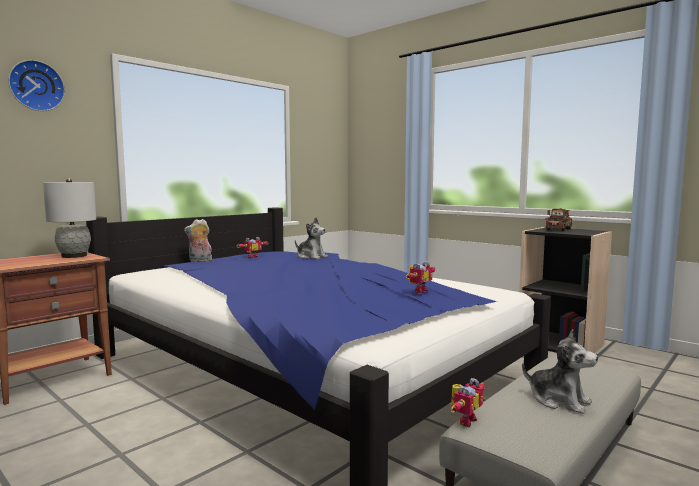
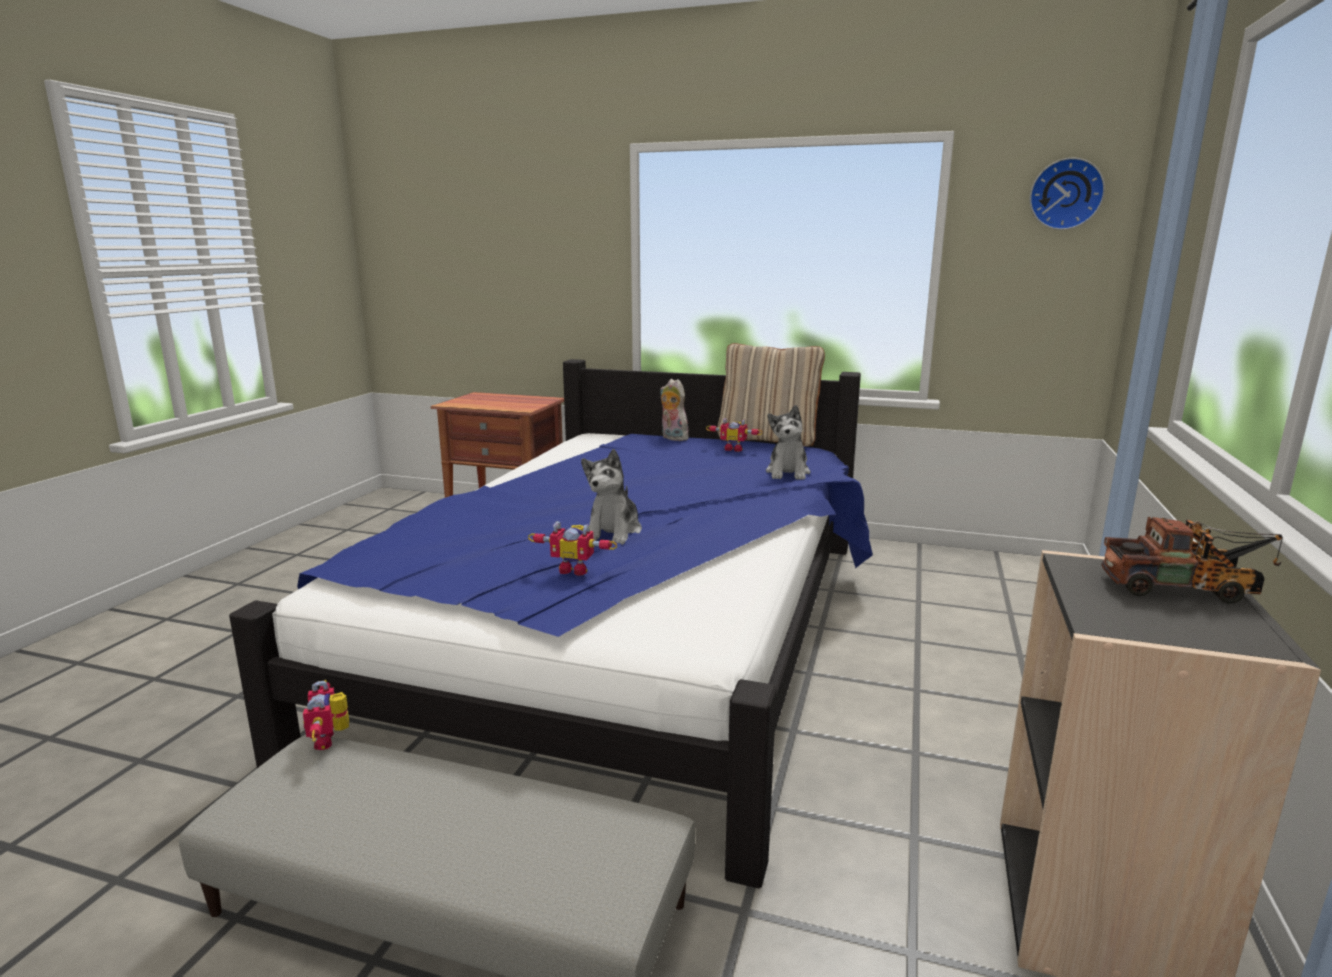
camera: 65 degrees right, 10 degrees up
wall clock [8,60,65,111] -> wall clock moved to [1030,158,1105,230]
white table lamp [43,179,96,258] -> none
toy robot [451,378,485,427] -> toy robot turned 60 degrees clockwise [303,680,349,750]
plush toy [522,329,598,414] -> plush toy moved to [581,449,642,545]
none -> beige pillow [717,343,825,447]

